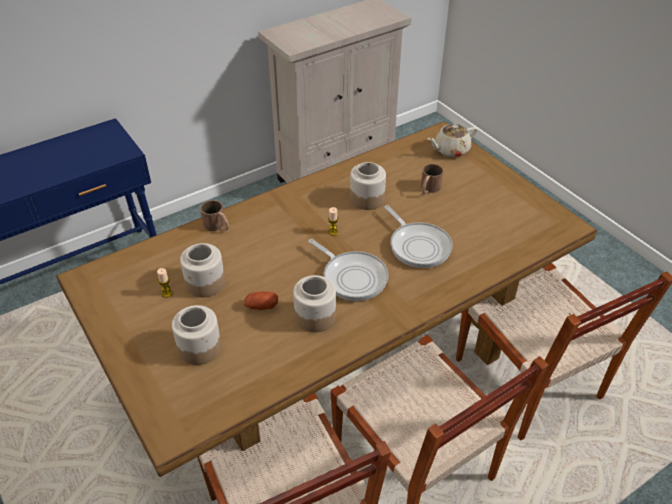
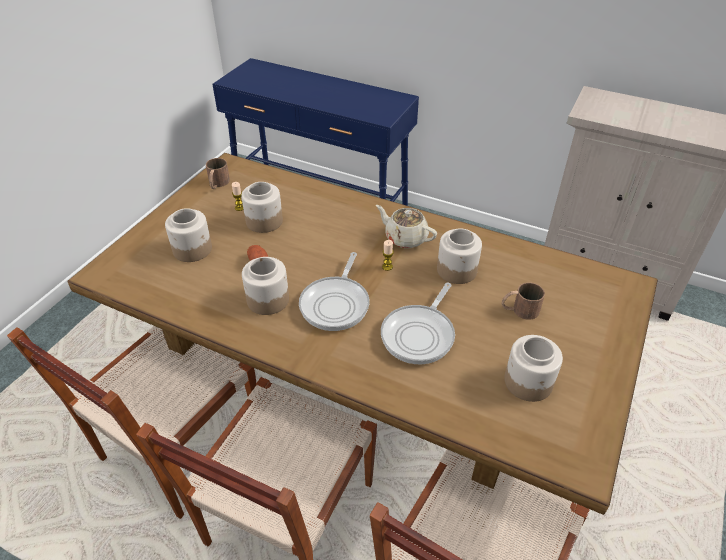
camera: 60 degrees right, 0 degrees up
brown mug [200,200,229,231] -> brown mug moved to [206,158,230,189]
beige teapot [428,124,477,157] -> beige teapot moved to [376,205,437,248]
none -> jar [504,335,563,402]

